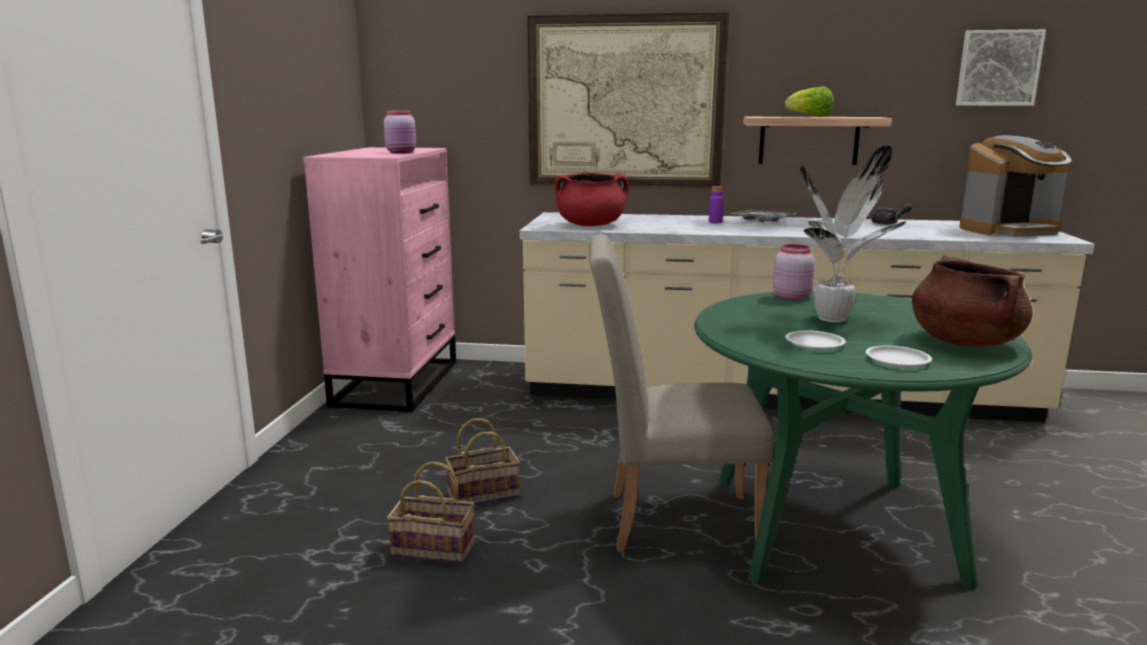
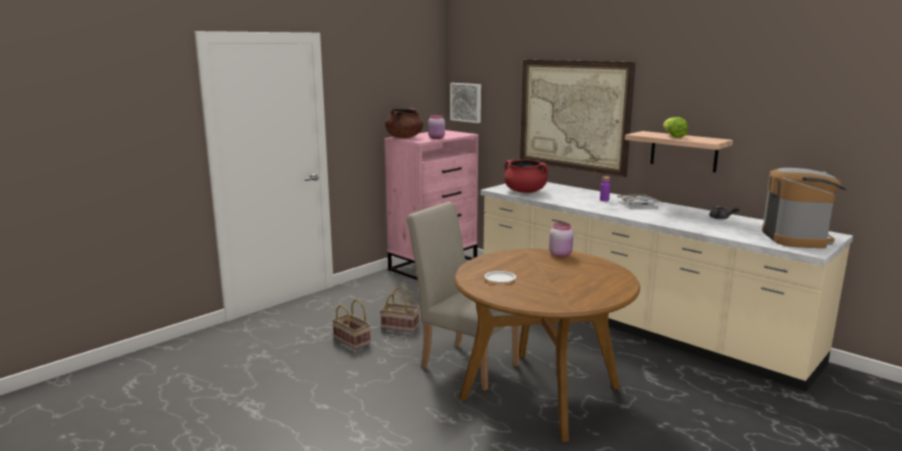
camera: 35 degrees right, 0 degrees up
green dining table [694,291,1032,590] -> brown dining table [454,249,640,442]
potted plant [800,145,906,323] -> none
white plate [866,346,932,368] -> none
brown cooking pot [912,255,1033,347] -> brown cooking pot moved to [385,108,423,138]
picture [956,29,1046,106] -> picture moved to [450,83,481,123]
coffee machine [959,135,1072,237] -> coffee machine turned 105 degrees counterclockwise [762,168,846,248]

